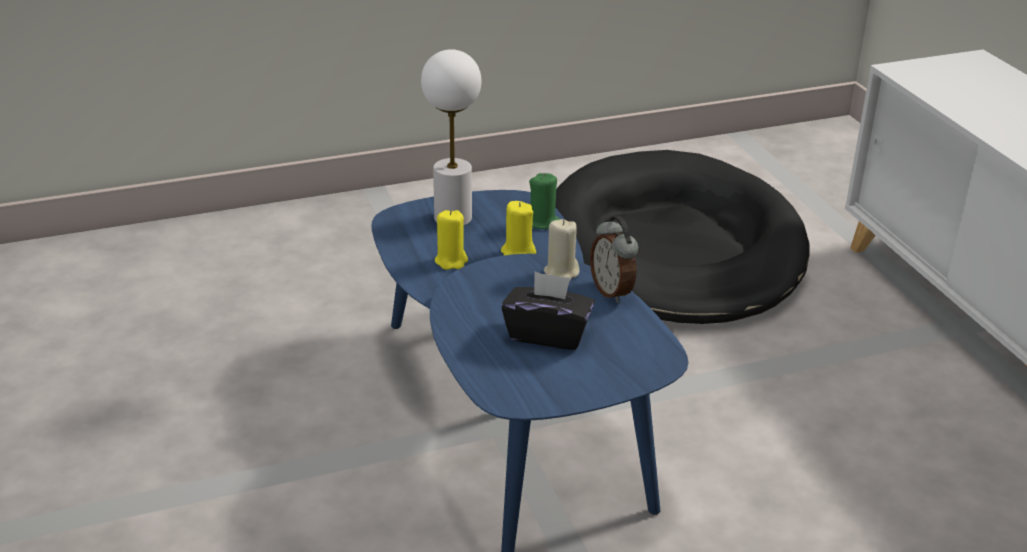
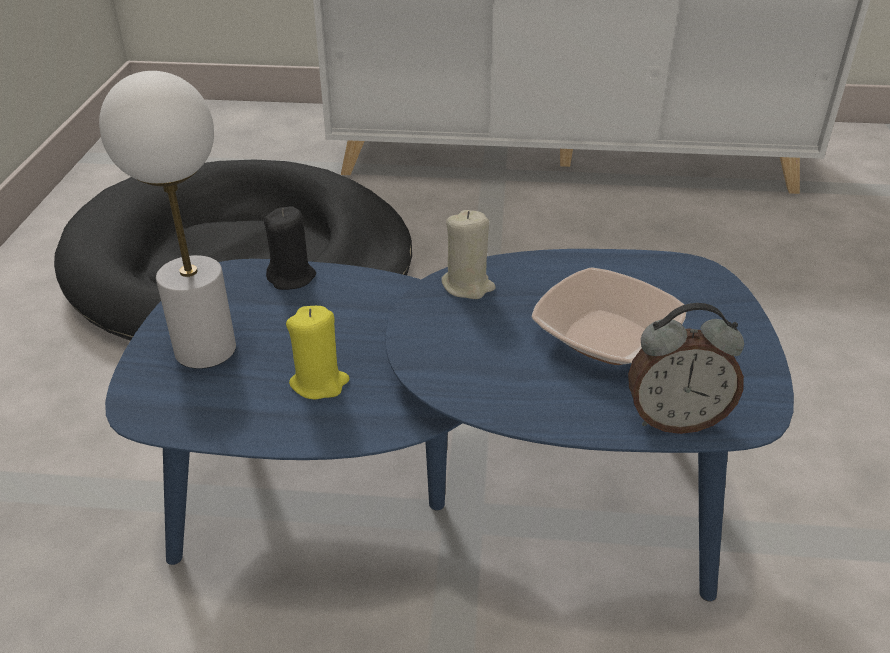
camera: 65 degrees left, 5 degrees up
yellow candle [501,201,536,255] -> none
black tissue box [501,271,595,350] -> bowl [532,267,686,365]
green candle [529,173,560,229] -> black candle [264,206,316,290]
alarm clock [590,216,638,303] -> alarm clock moved to [628,303,744,434]

